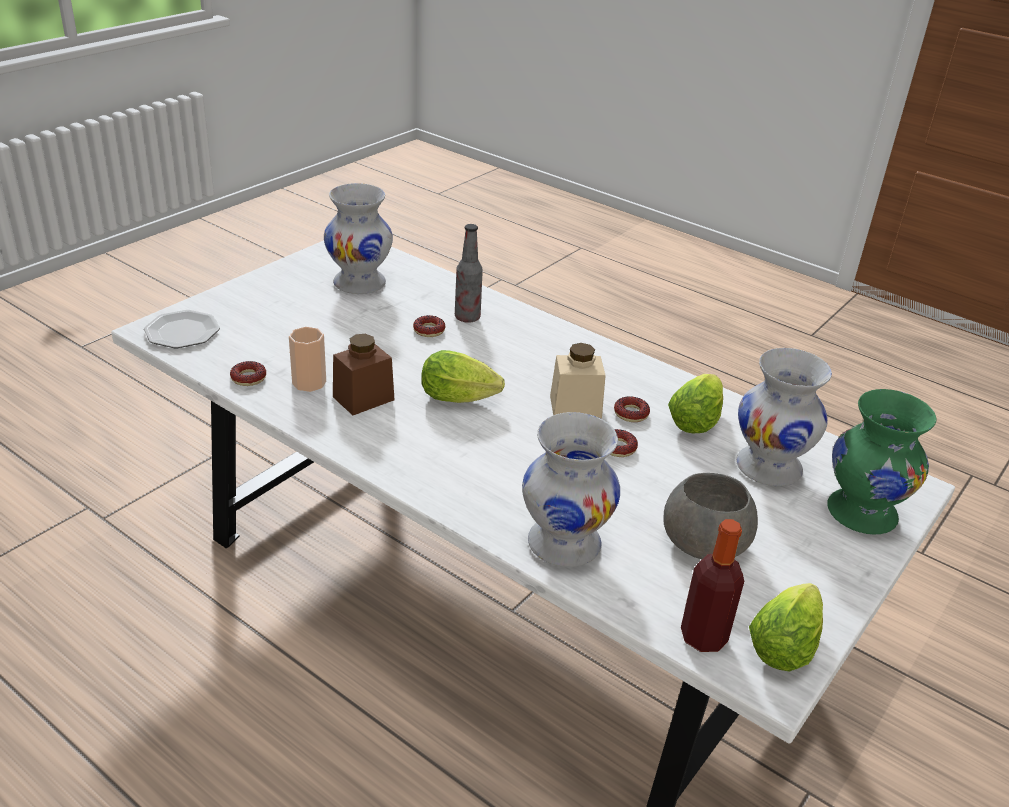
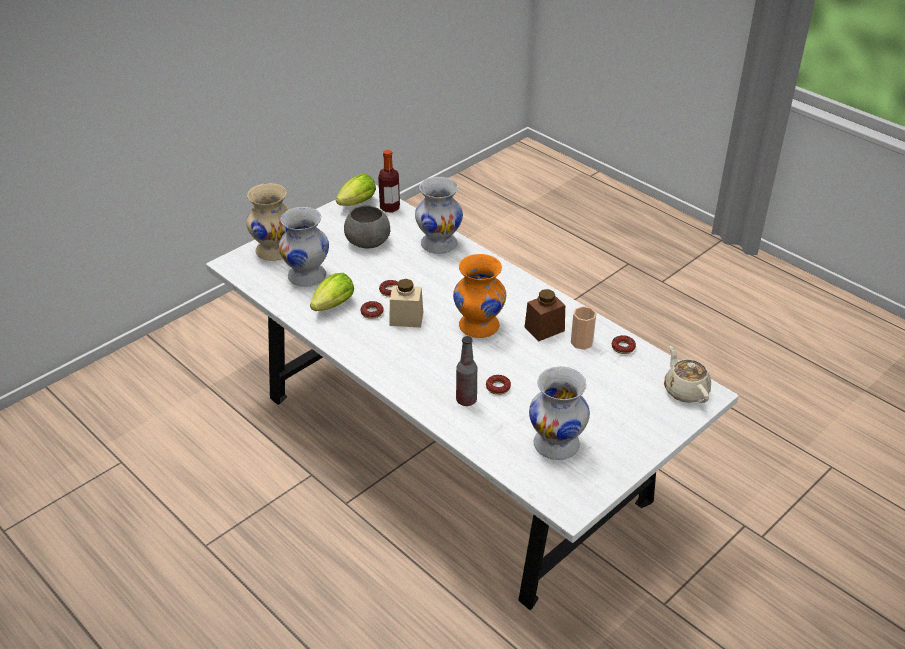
camera: 170 degrees left, 5 degrees up
plate [144,310,220,348] -> beige teapot [664,346,711,403]
lettuce [421,350,505,403] -> orange vase [453,254,506,338]
green vase [827,389,936,535] -> beige vase [246,183,290,261]

